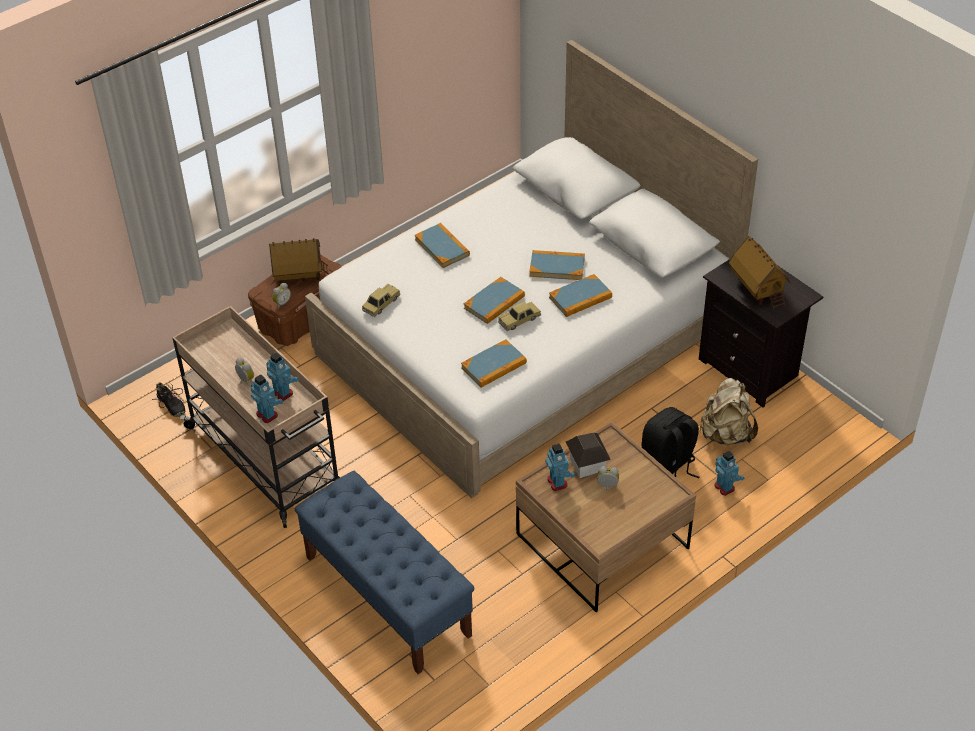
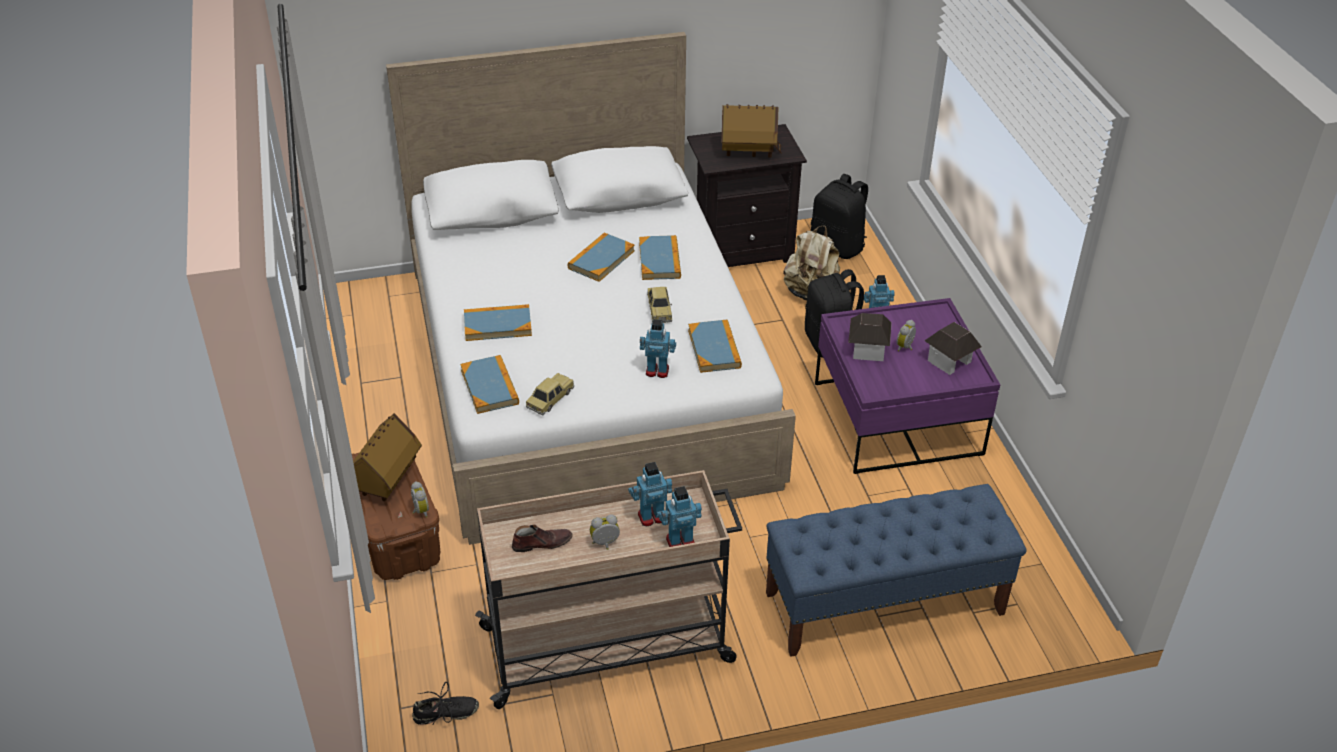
camera: 65 degrees left, 5 degrees down
toy car [362,284,400,317] -> toy car turned 60 degrees clockwise [526,373,574,415]
book [464,277,525,324] -> book moved to [460,355,519,414]
brown coffee table [516,421,696,612] -> purple coffee table [815,298,1000,474]
toy robot [546,443,575,491] -> toy robot moved to [640,319,676,378]
none -> brown shoe [512,525,572,552]
none -> black backpack [811,174,868,259]
none -> toy house [925,322,982,375]

